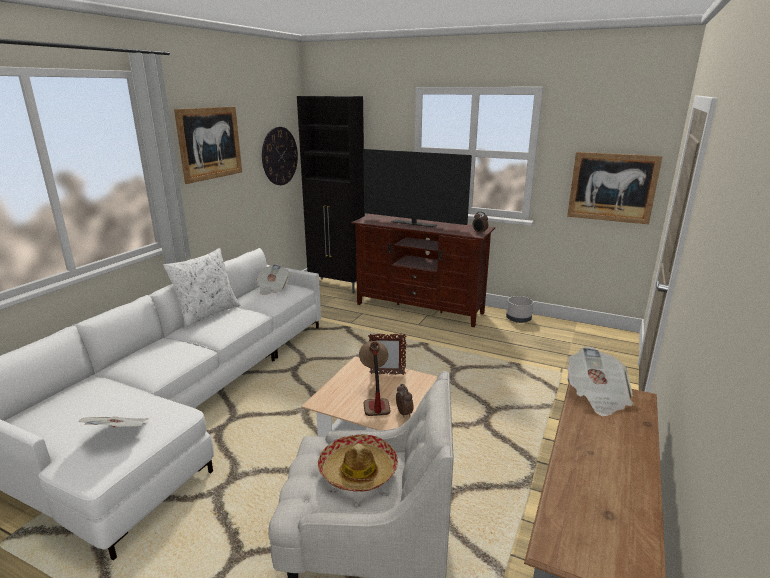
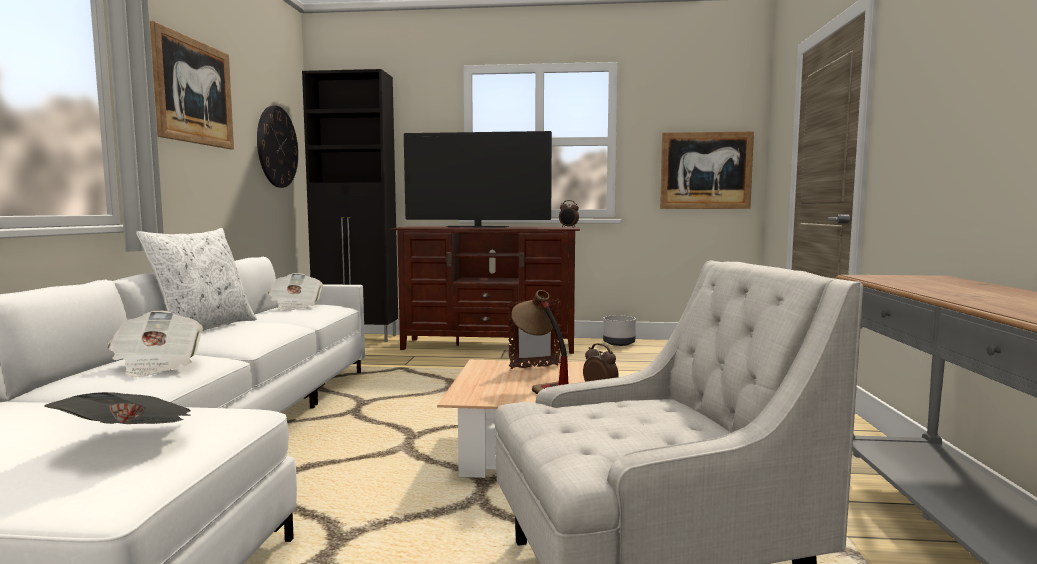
camera: 20 degrees left, 15 degrees down
hat [318,434,398,492] -> none
newspaper [567,347,633,416] -> newspaper moved to [108,311,203,377]

